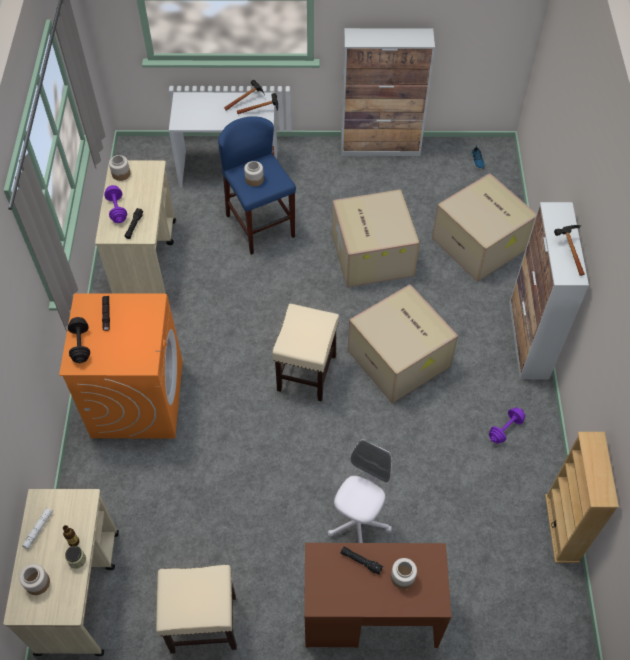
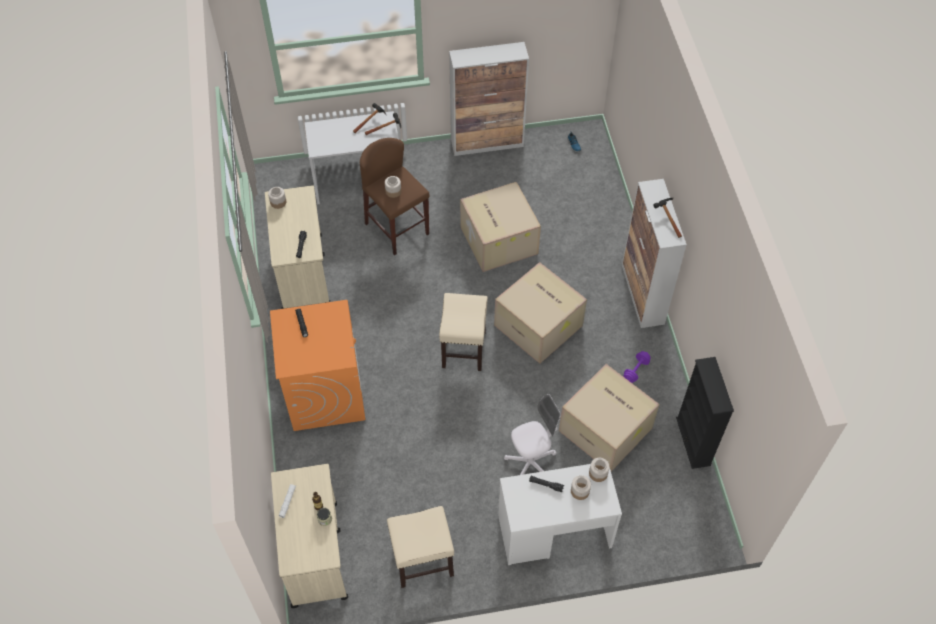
camera: 10 degrees left, 0 degrees up
jar [19,564,50,595] -> jar moved to [589,458,610,482]
black dumbbell [68,317,90,363] -> none
purple dumbbell [104,185,127,223] -> none
blue stool [218,116,296,255] -> brown stool [360,138,429,255]
brown desk [304,543,452,648] -> white desk [498,464,622,565]
white office chair [328,439,392,543] -> white office chair turned 45 degrees clockwise [504,394,561,475]
cardboard box [432,173,537,282] -> cardboard box moved to [559,364,660,471]
beige bookcase [545,432,619,563] -> black bookcase [676,357,734,469]

